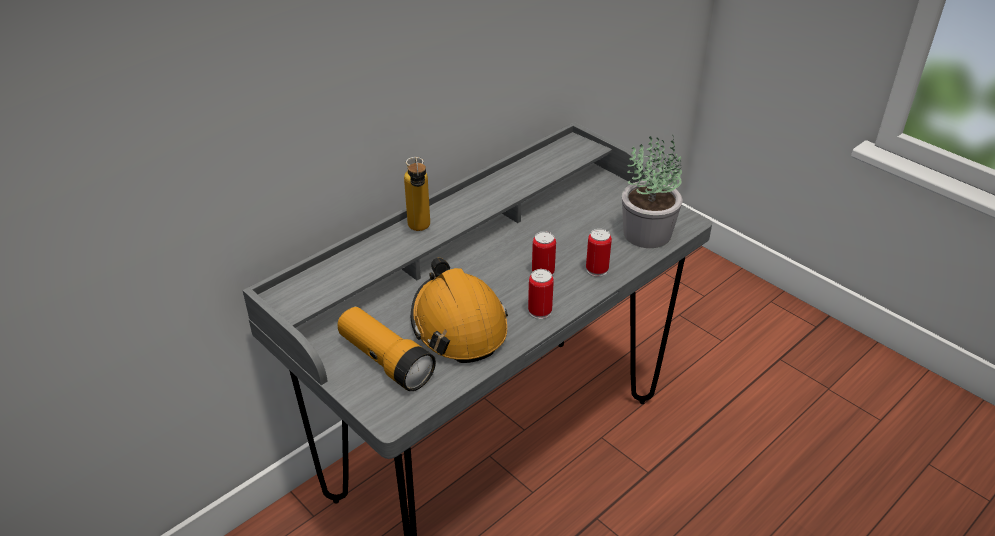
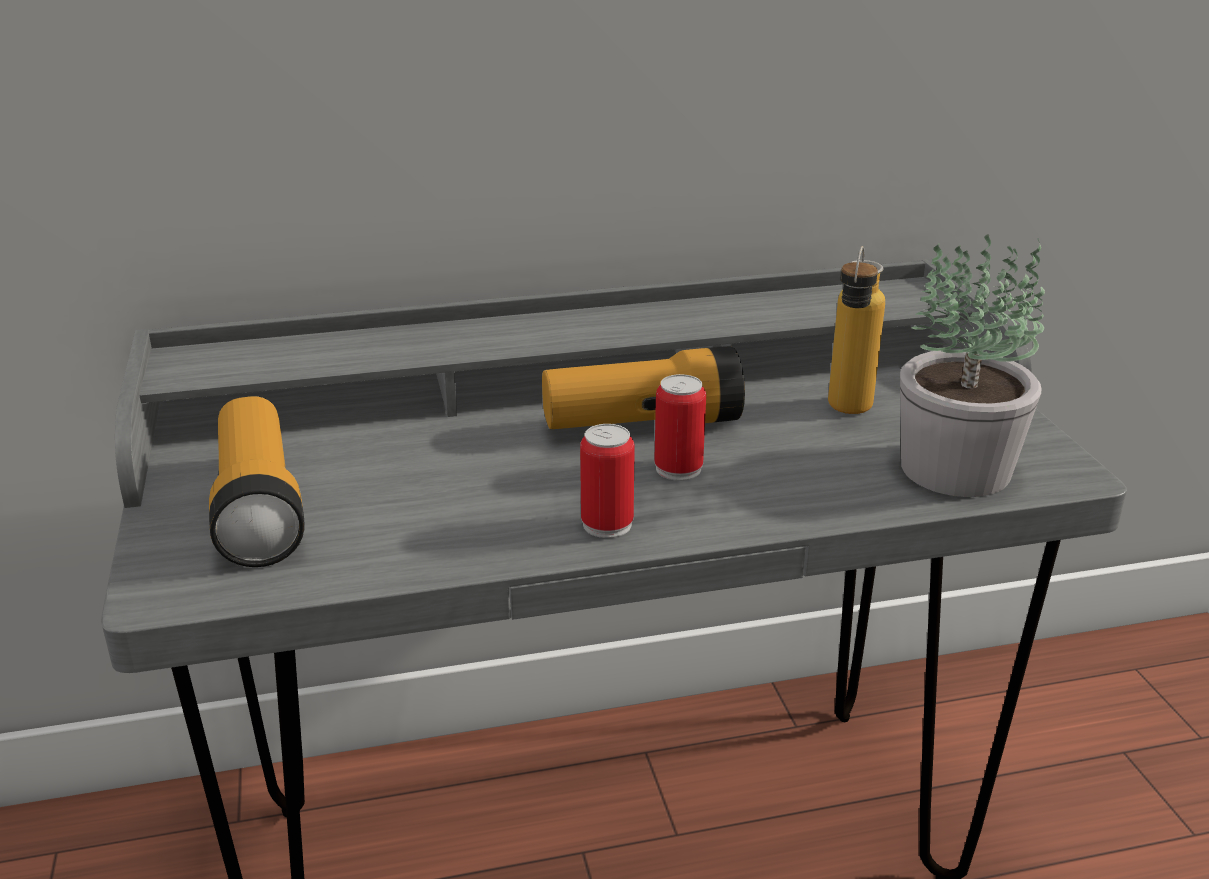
camera: 30 degrees right, 10 degrees down
bottle [404,156,430,231] -> bottle moved to [828,246,885,414]
orange hard hat [411,258,508,363] -> none
can [586,229,612,277] -> none
none -> flashlight [542,346,745,429]

